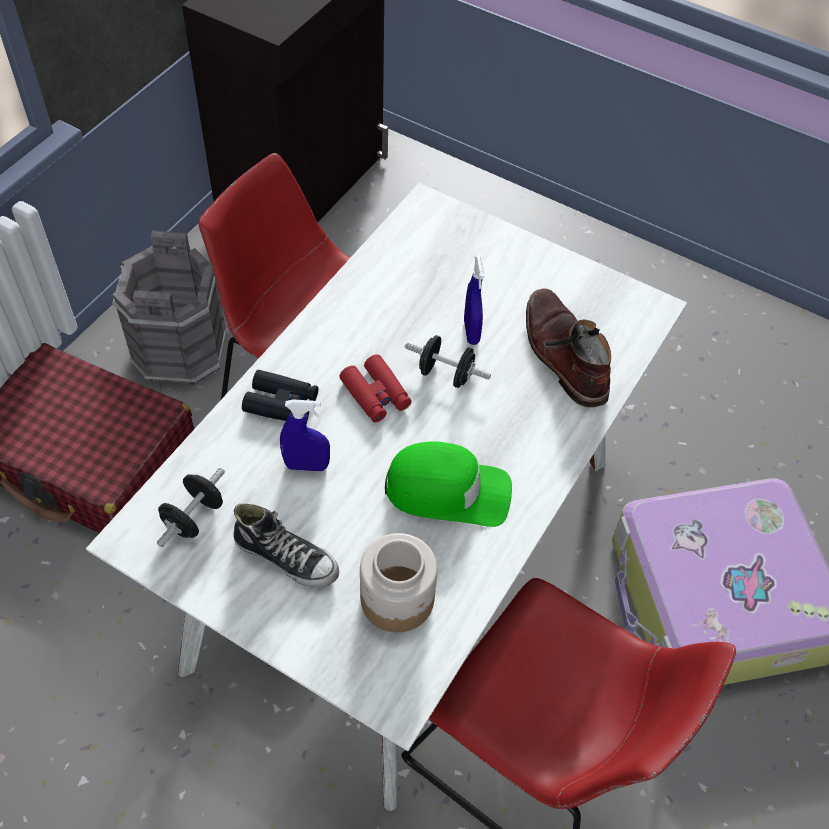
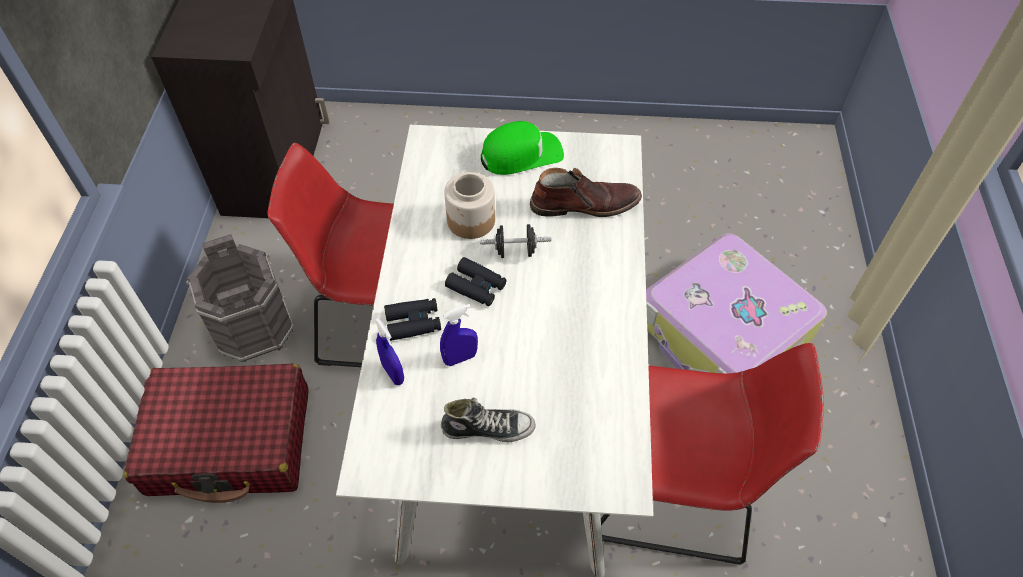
camera: 25 degrees left, 0 degrees up
black dumbbell [157,468,225,547] -> none
red binoculars [339,354,411,423] -> black binoculars [445,257,506,306]
jar [360,533,437,632] -> jar moved to [444,172,495,239]
green cap [385,441,512,527] -> green cap moved to [481,121,564,175]
blue spray bottle [464,256,484,345] -> blue spray bottle moved to [375,318,404,385]
brown boot [526,288,611,408] -> brown boot turned 135 degrees clockwise [530,168,642,217]

